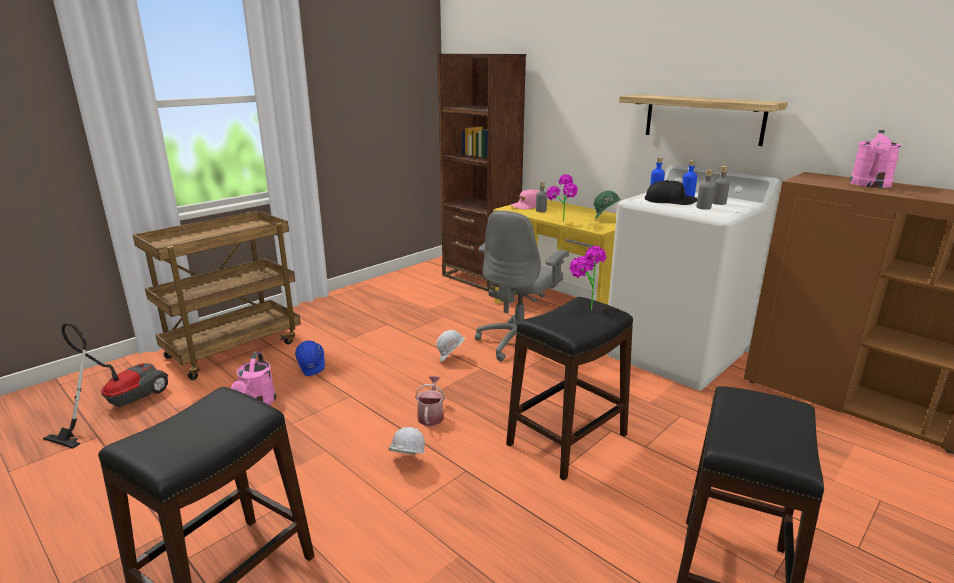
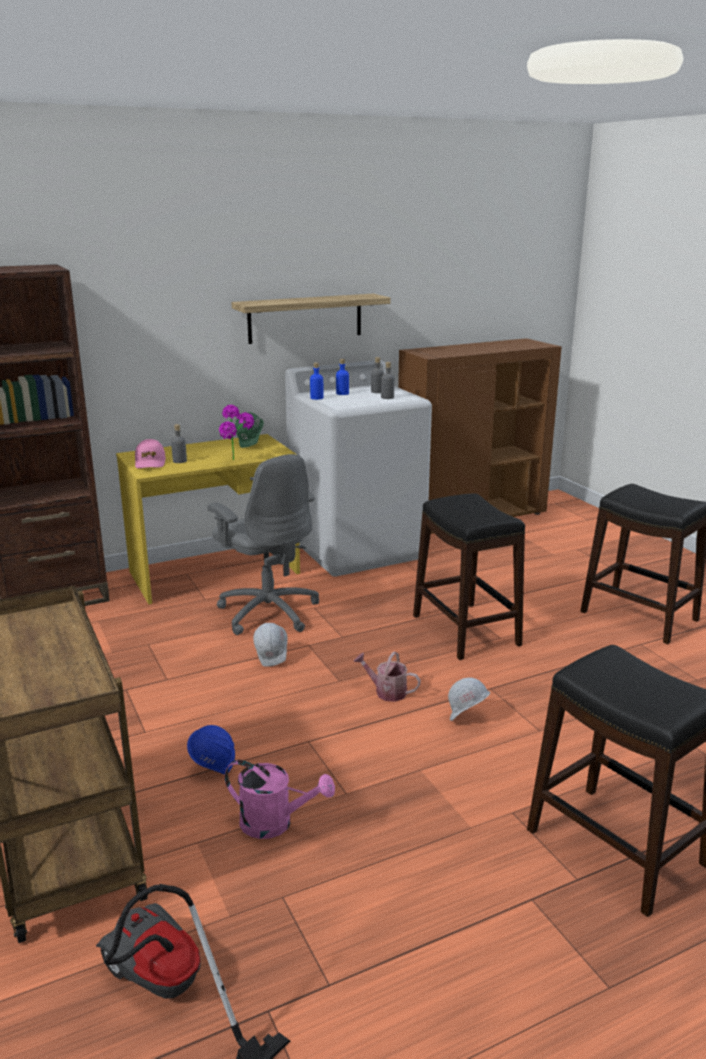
camera: 70 degrees left, 0 degrees up
potted plant [569,246,606,310] -> none
black cap [645,180,698,205] -> none
pink watering can [849,130,901,188] -> none

